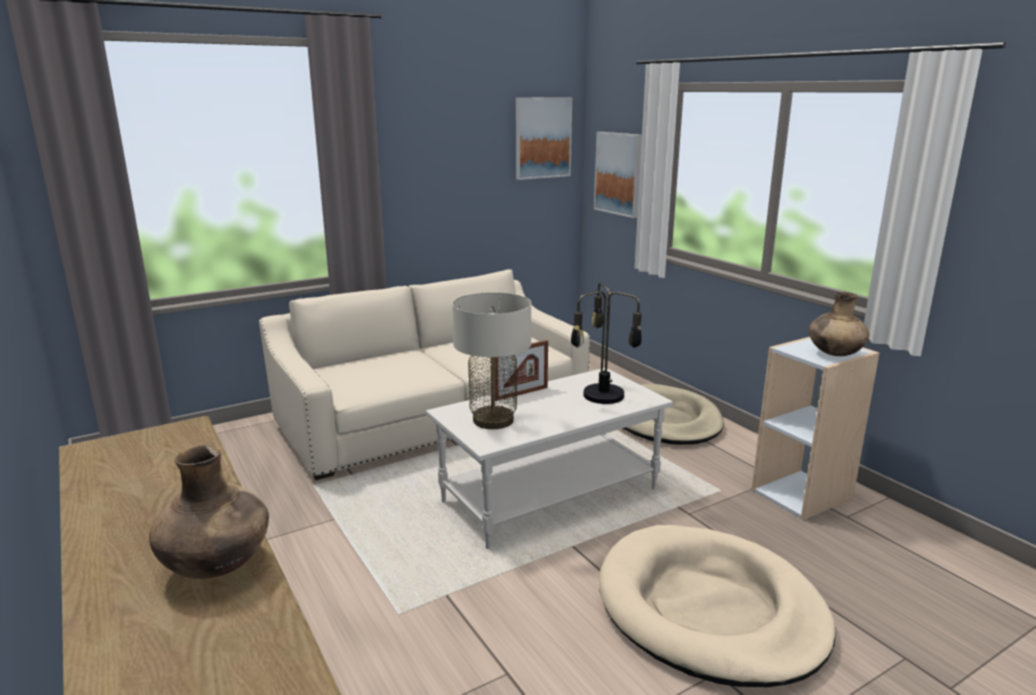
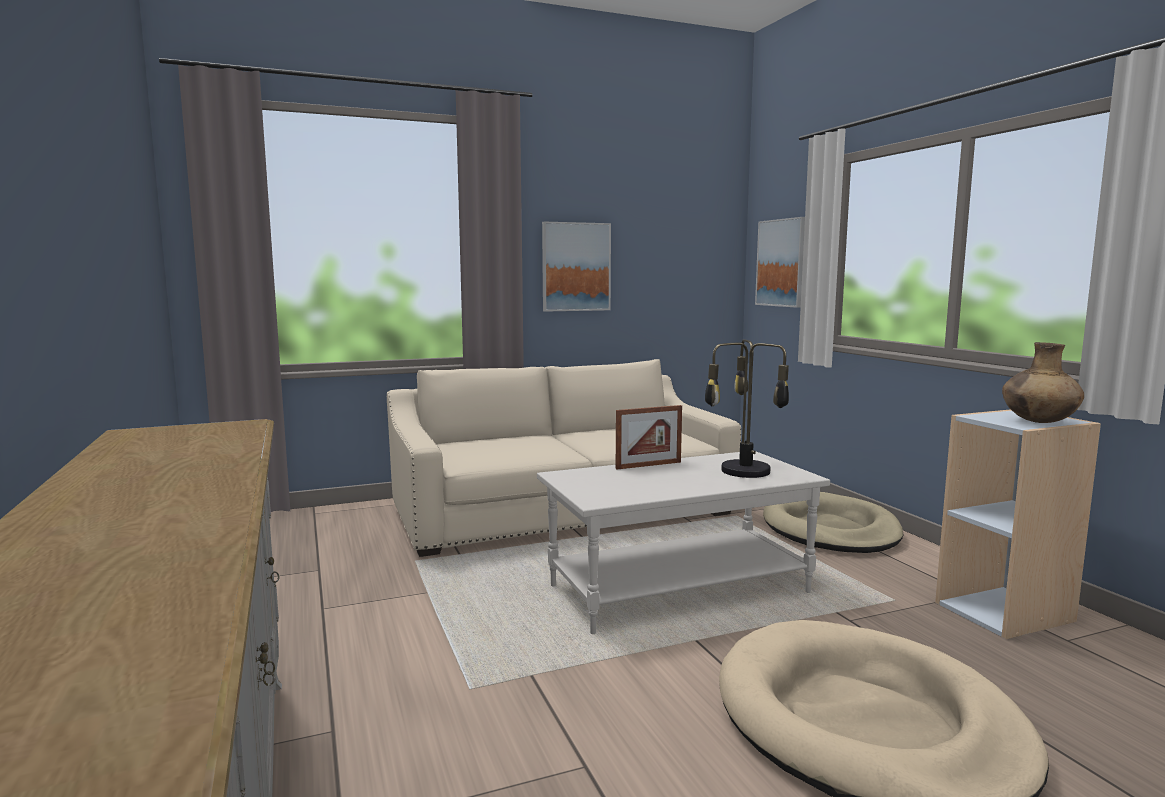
camera: 10 degrees right, 10 degrees down
brown vase [149,445,269,579] -> none
table lamp [452,292,531,429] -> none
picture [516,97,572,180] -> picture moved to [542,222,611,312]

